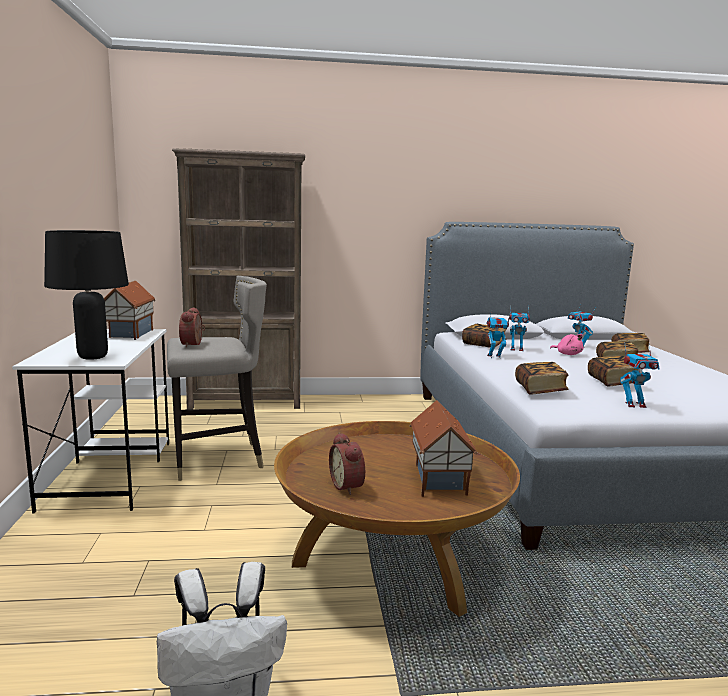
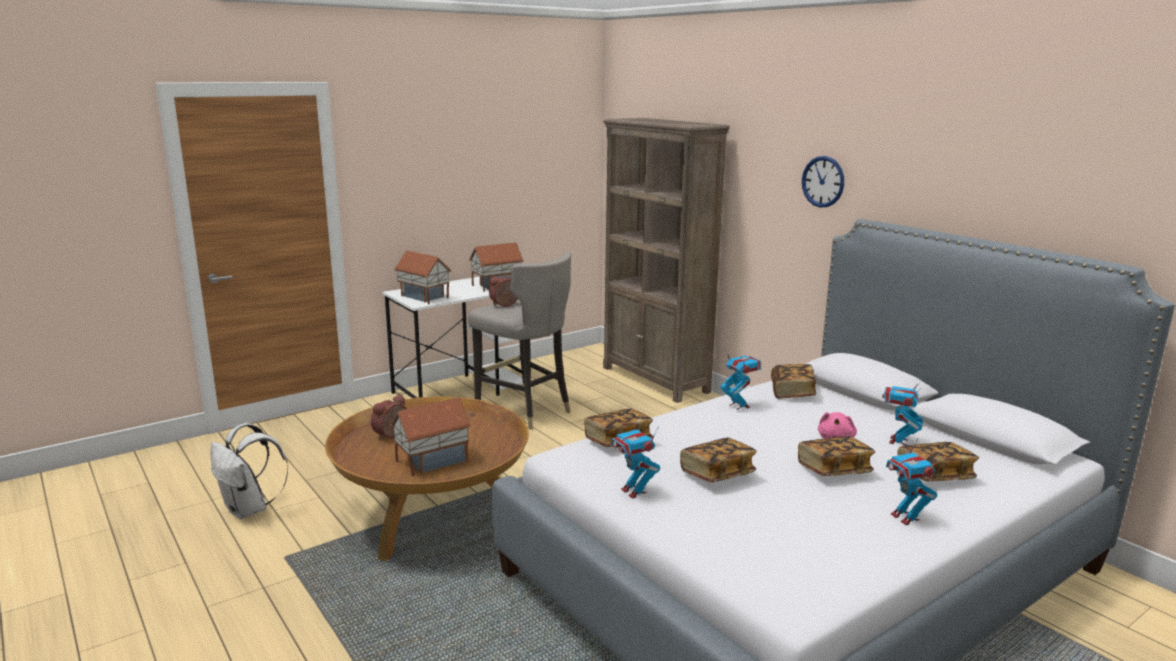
camera: 60 degrees right, 5 degrees up
black table lamp [44,230,129,360] -> toy house [394,251,452,304]
toy robot [509,310,530,351] -> toy robot moved to [886,438,942,525]
none -> wall clock [802,156,844,207]

